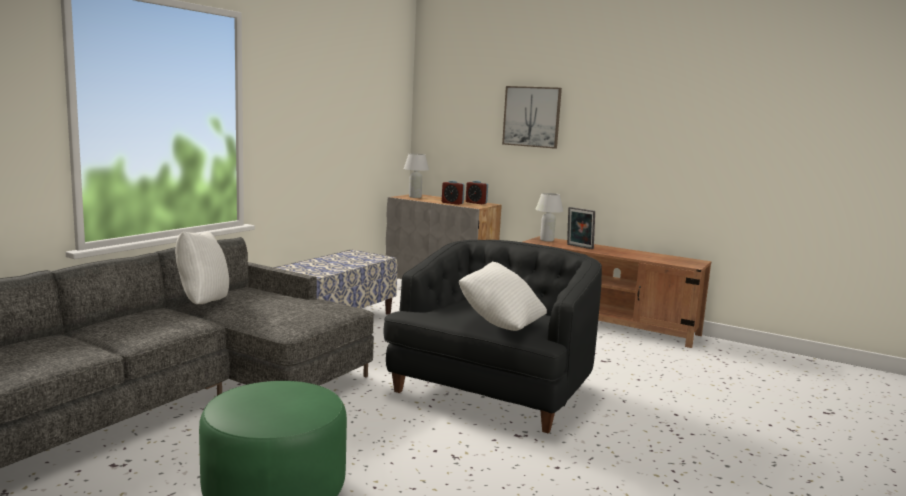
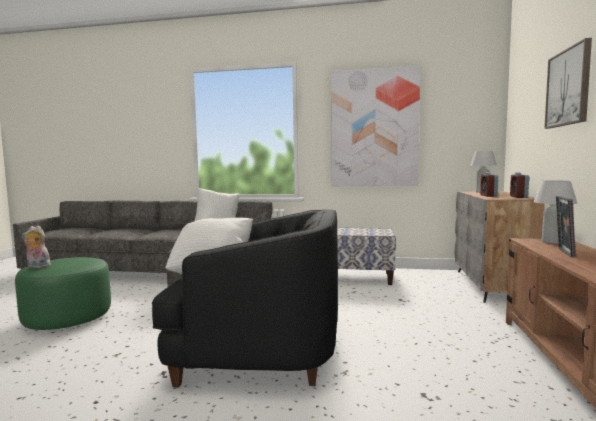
camera: 70 degrees right, 5 degrees down
none -> plush toy [22,226,51,268]
none -> picture [331,66,421,186]

